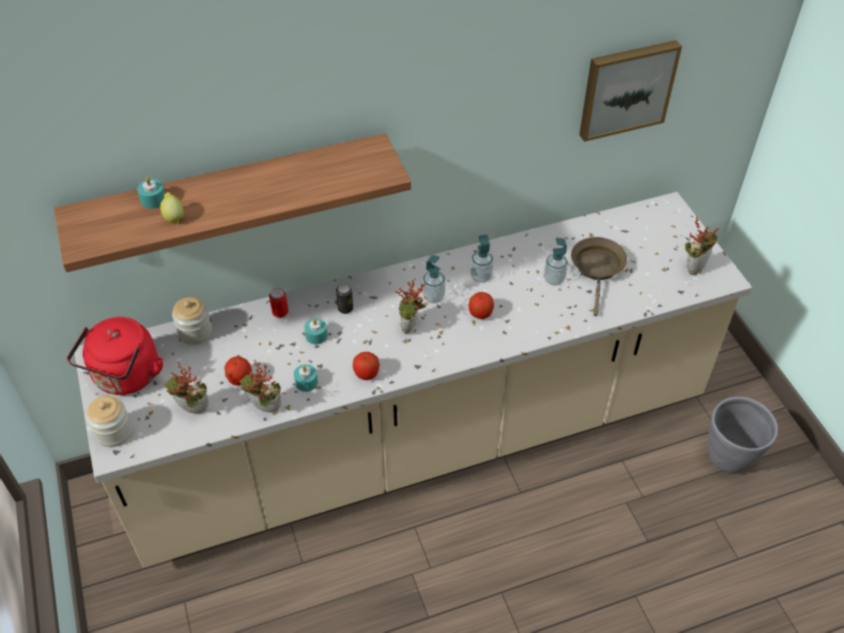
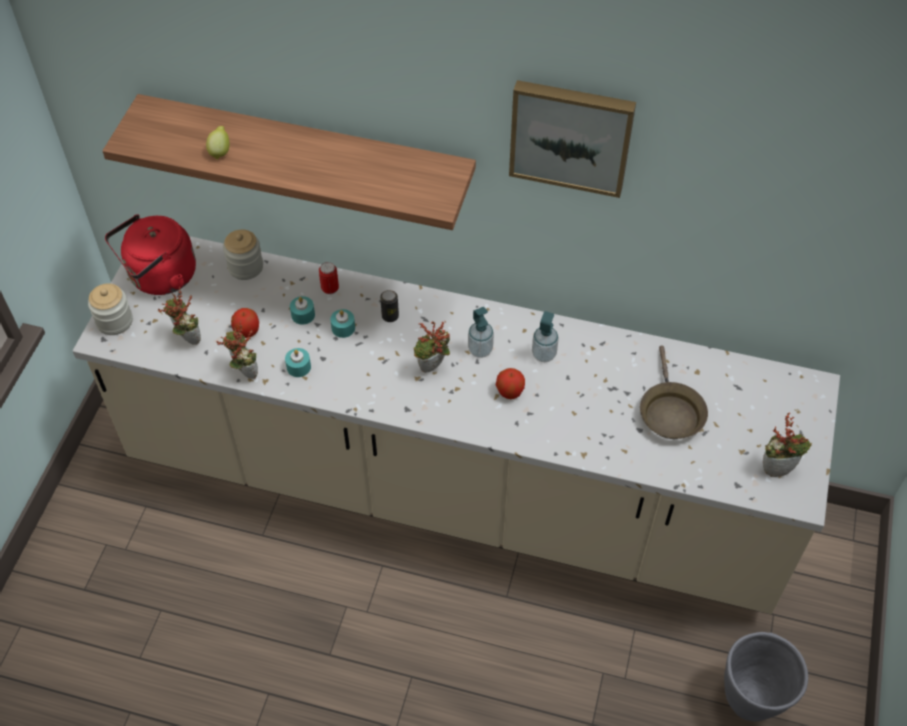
camera: 35 degrees right, 5 degrees up
turquoise candle [137,177,165,209] -> turquoise candle moved to [290,296,315,325]
apple [353,352,380,380] -> none
soap dispenser [544,238,568,285] -> none
brown frying pan [571,237,627,316] -> brown frying pan turned 135 degrees clockwise [640,345,708,439]
picture [579,40,682,142] -> picture moved to [509,80,636,198]

